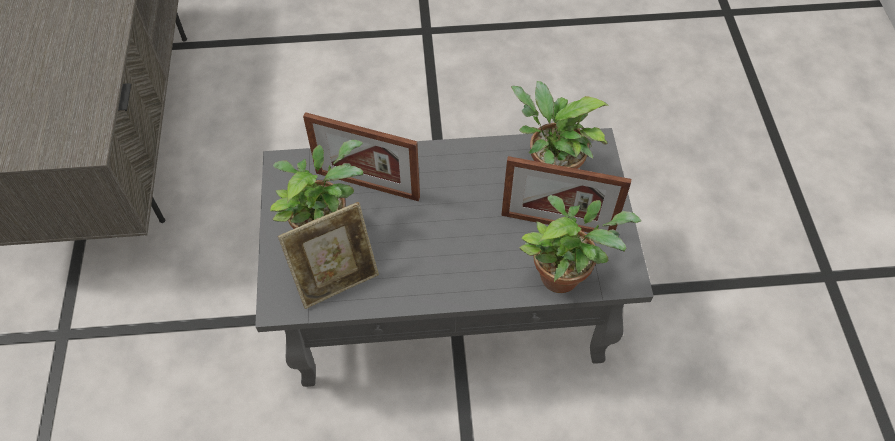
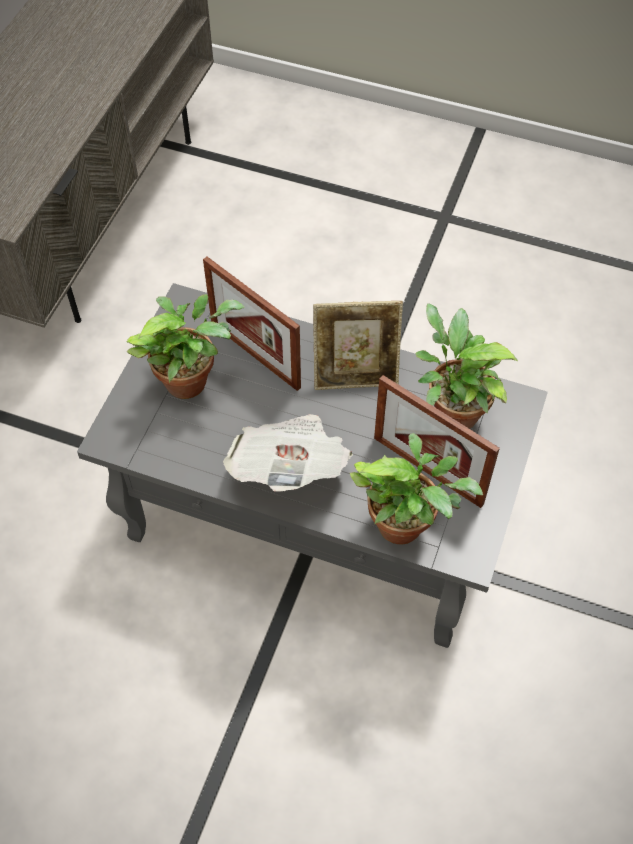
camera: 25 degrees right, 0 degrees up
picture frame [278,202,379,309] -> picture frame moved to [313,301,403,390]
none -> newspaper [223,414,353,492]

